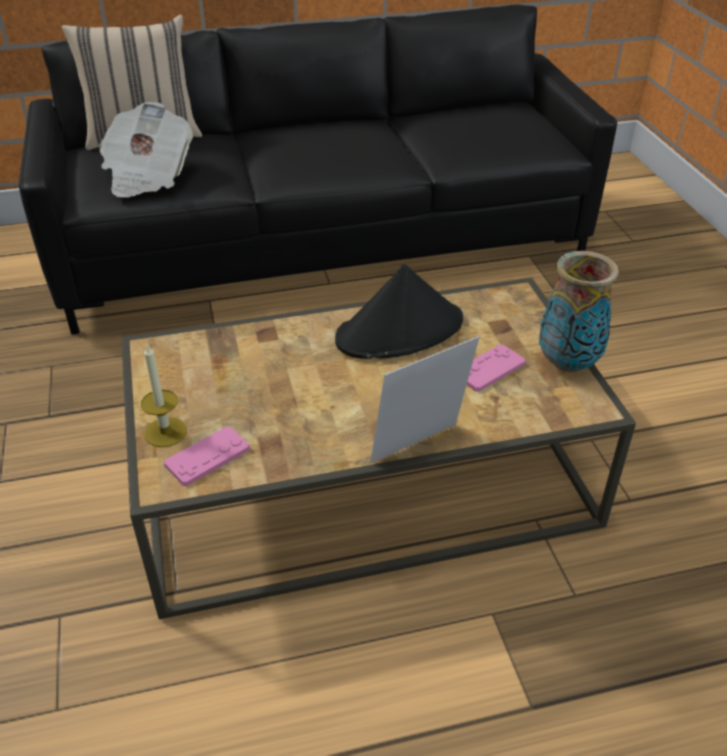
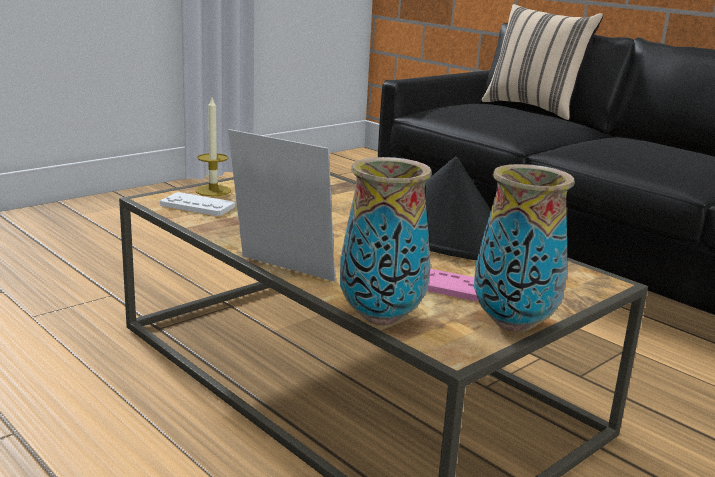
camera: 60 degrees right, 20 degrees down
newspaper [99,102,193,197] -> none
pink game controller [164,426,250,486] -> white game controller [160,192,235,216]
none -> vase [340,157,432,325]

